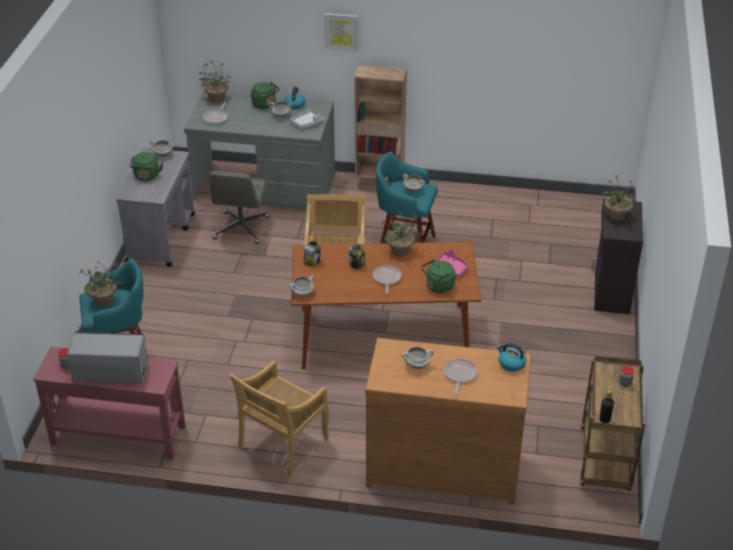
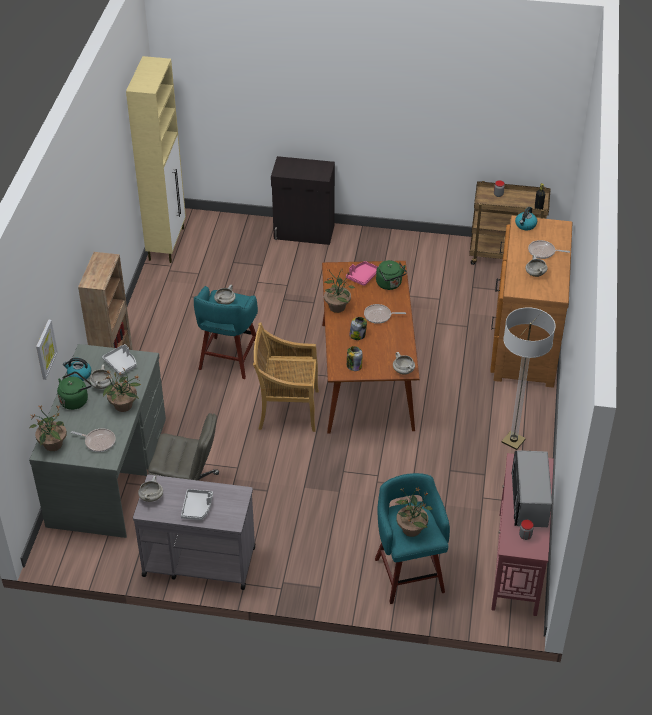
camera: 90 degrees left, 5 degrees up
green kettle [129,152,163,181] -> grey tray [181,489,213,520]
beige chair [229,361,329,477] -> floor lamp [502,307,556,450]
picture [324,13,358,51] -> picture moved to [36,320,58,380]
potted plant [602,175,633,221] -> potted plant moved to [103,368,141,412]
none -> beige cabinet [126,56,186,263]

